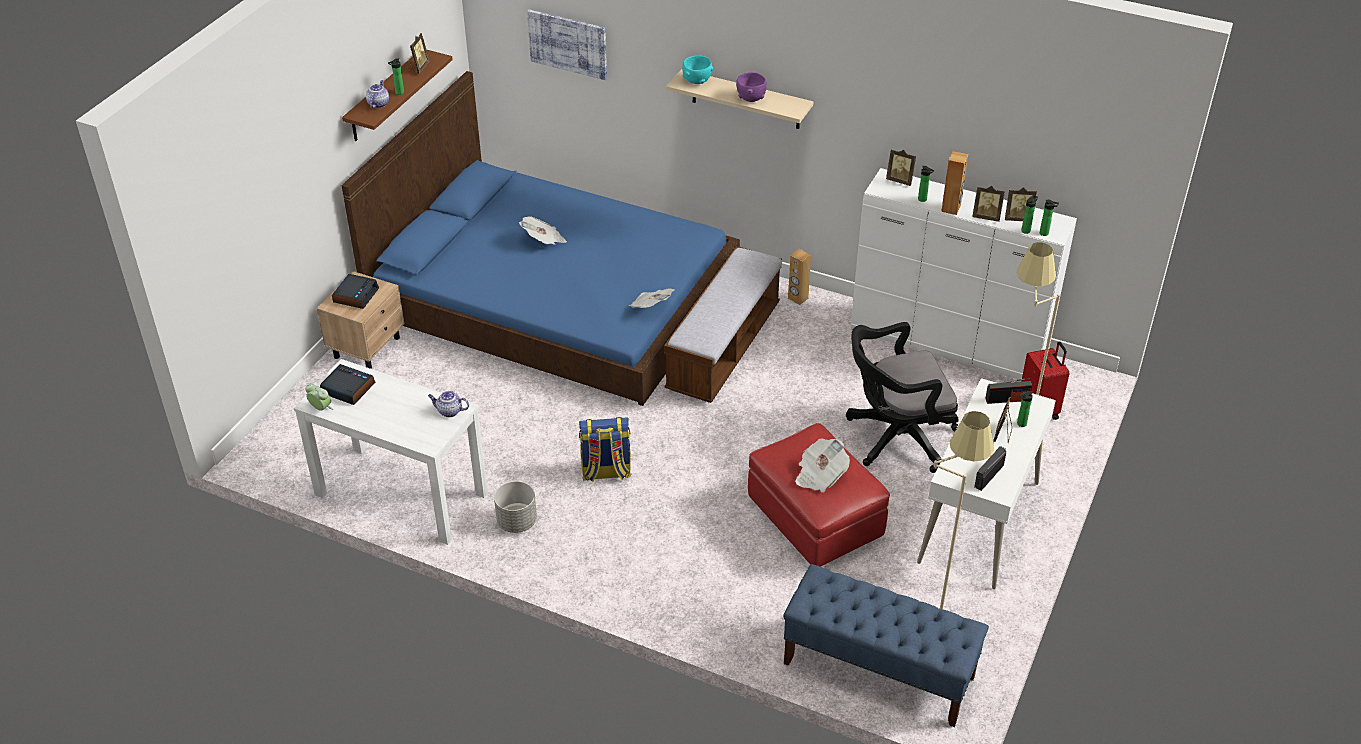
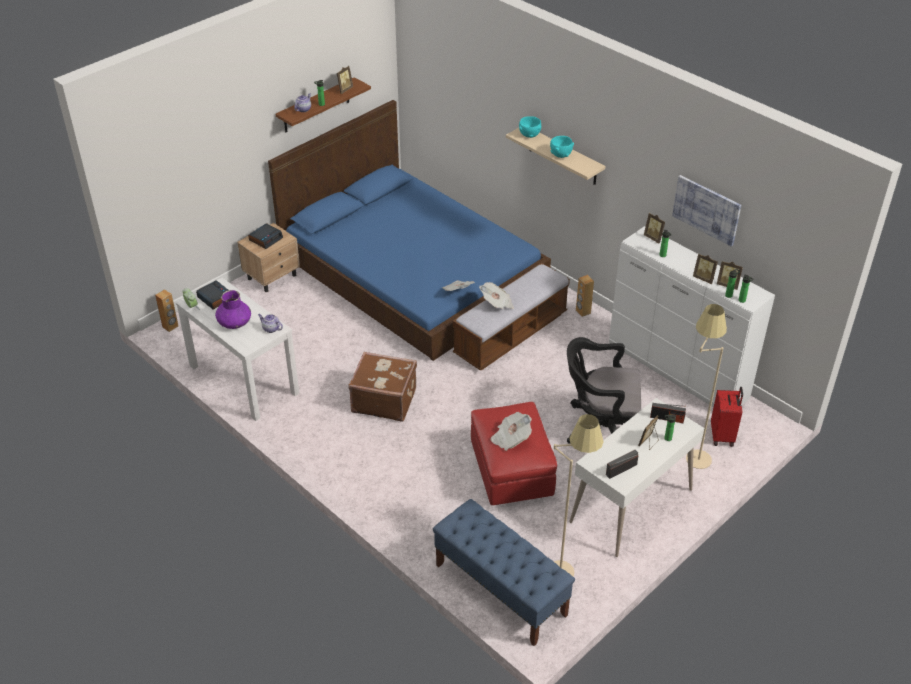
camera: 20 degrees right, 0 degrees up
grey planter [494,481,537,533] -> none
newspaper [519,217,567,245] -> newspaper moved to [479,282,514,309]
picture [527,10,607,80] -> picture moved to [672,175,741,247]
backpack [579,417,632,482] -> brown suitcase [348,352,417,422]
purple bowl [736,72,767,102] -> turquoise bowl [550,136,574,158]
brown speaker [941,151,968,215] -> brown speaker moved to [155,289,178,332]
none -> purple vase [215,290,251,329]

